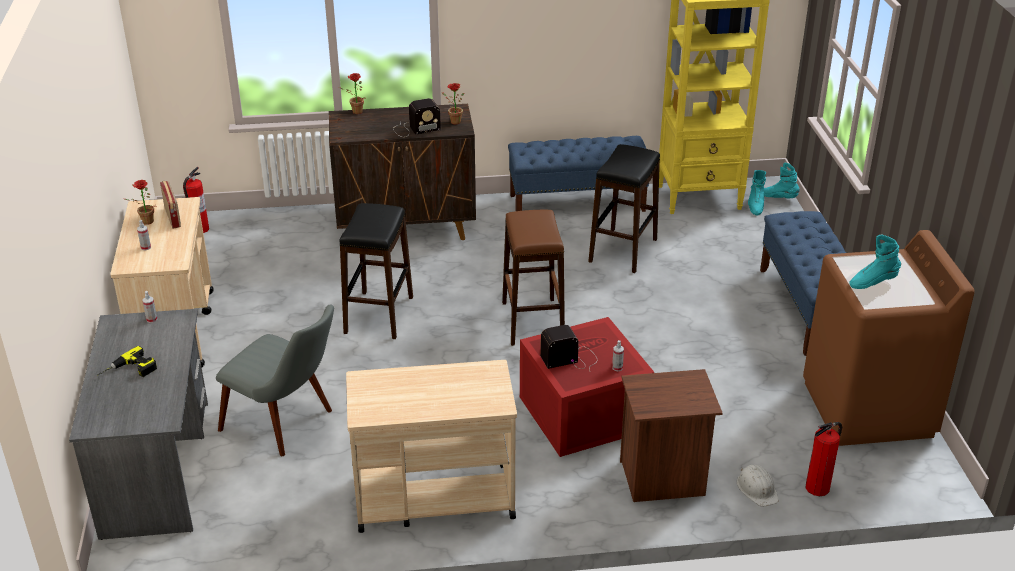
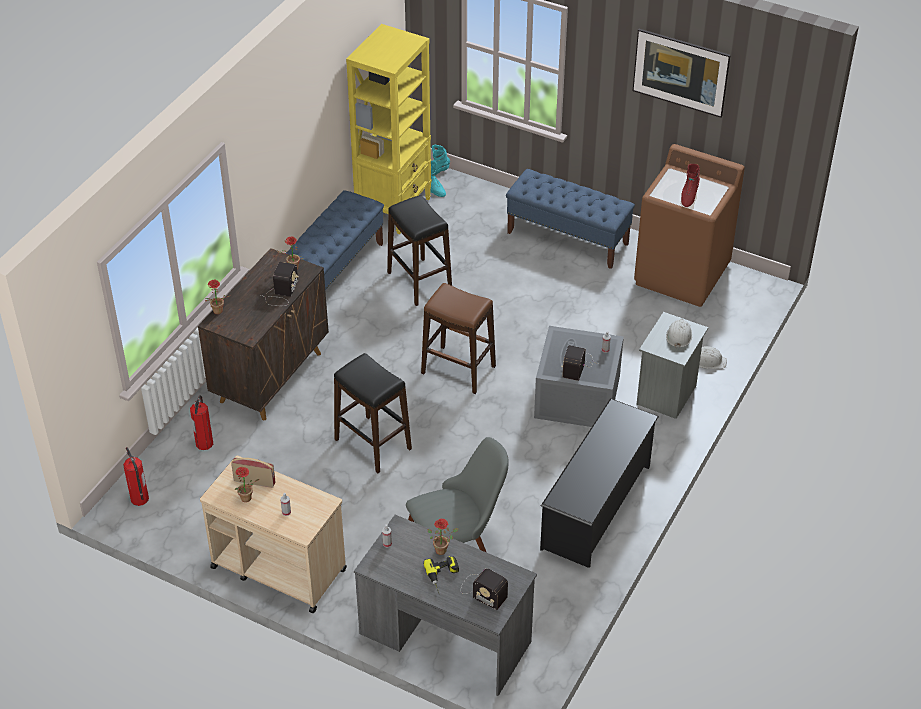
camera: 55 degrees left, 10 degrees up
beige cart [346,360,517,533] -> black shoe rack [540,398,659,568]
red storage box [520,317,655,457] -> grey storage box [534,326,624,427]
brown nightstand [620,369,723,502] -> grey nightstand [636,312,708,419]
fire extinguisher [805,422,843,496] -> fire extinguisher moved to [190,395,213,450]
turquoise boot [849,235,901,289] -> red boot [681,164,700,207]
none -> potted plant [428,519,459,555]
none -> radio [461,568,508,610]
none -> picture [633,29,731,118]
none -> white hard hat [666,319,692,349]

